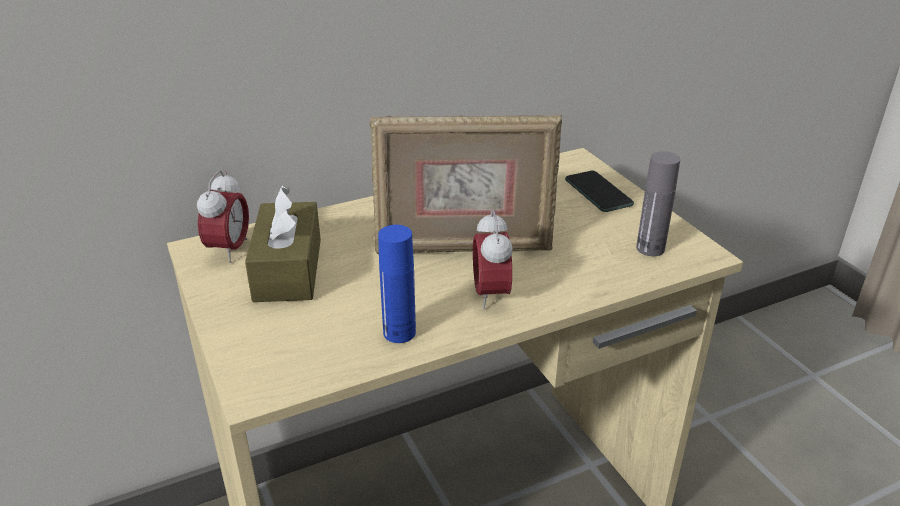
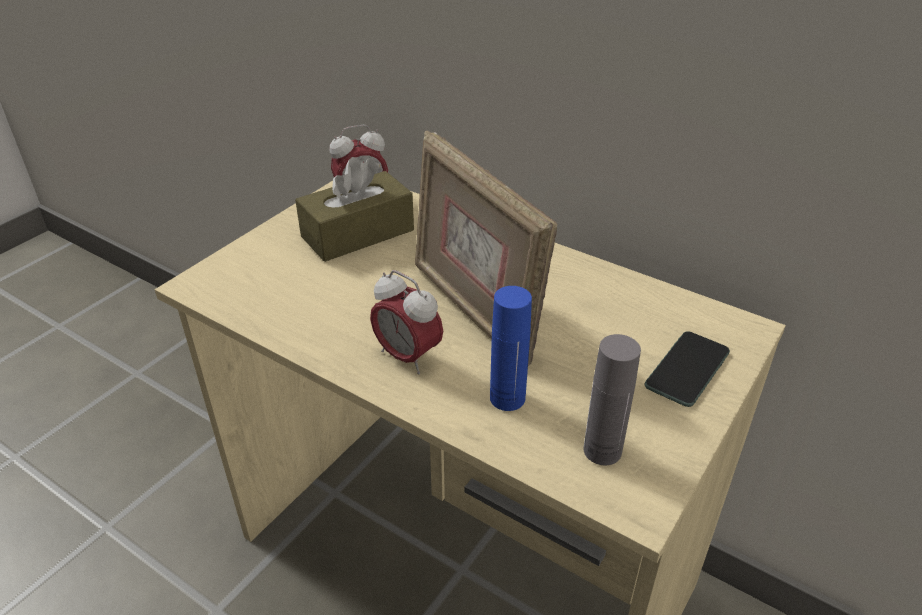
camera: 60 degrees right, 5 degrees up
blue bottle [378,225,416,343] -> blue bottle moved to [490,286,532,411]
alarm clock [473,210,513,310] -> alarm clock turned 105 degrees counterclockwise [370,270,443,374]

